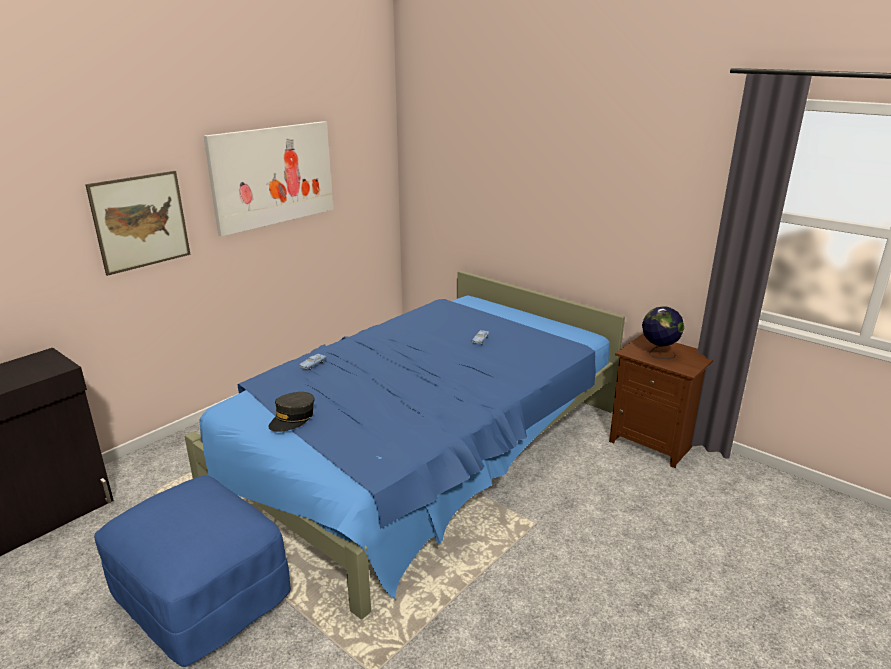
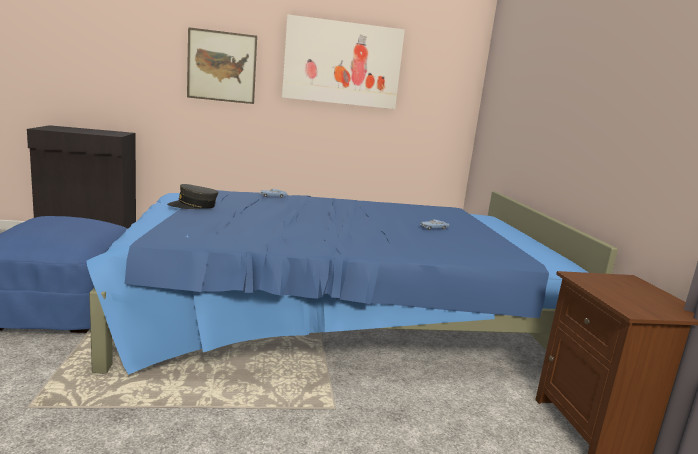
camera: 40 degrees right, 10 degrees down
globe [642,306,684,359] -> none

